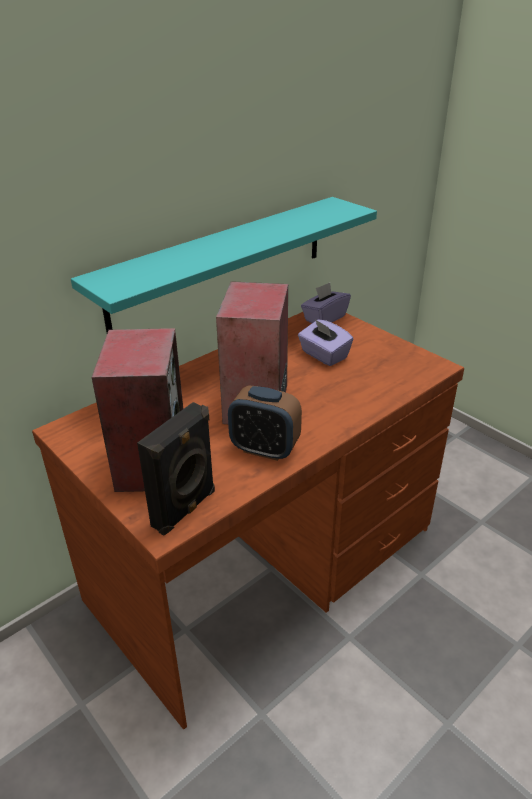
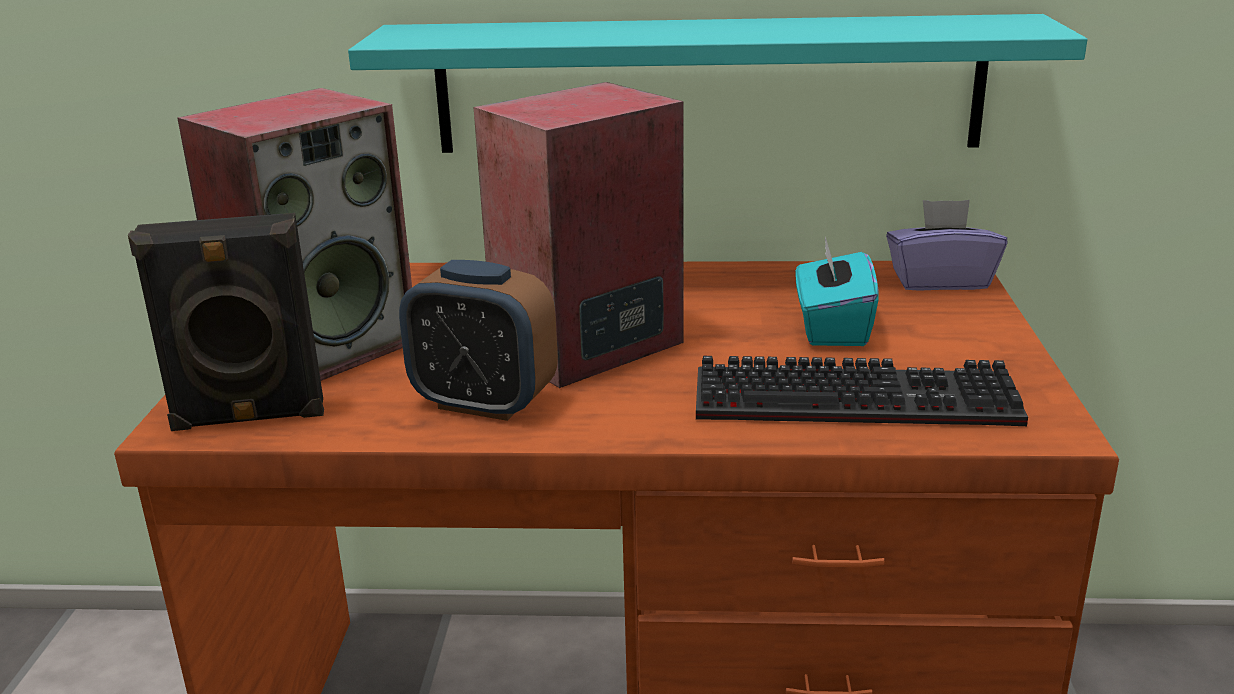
camera: 45 degrees right, 10 degrees down
alarm clock [228,385,302,461] -> alarm clock turned 45 degrees counterclockwise [399,260,558,421]
purple tissue box [298,319,353,366] -> turquoise tissue box [796,237,879,346]
none -> keyboard [696,356,1028,426]

